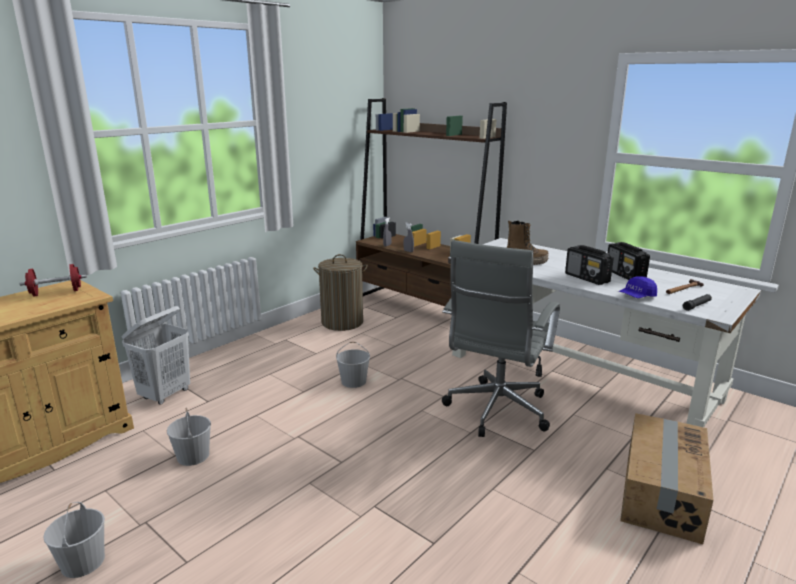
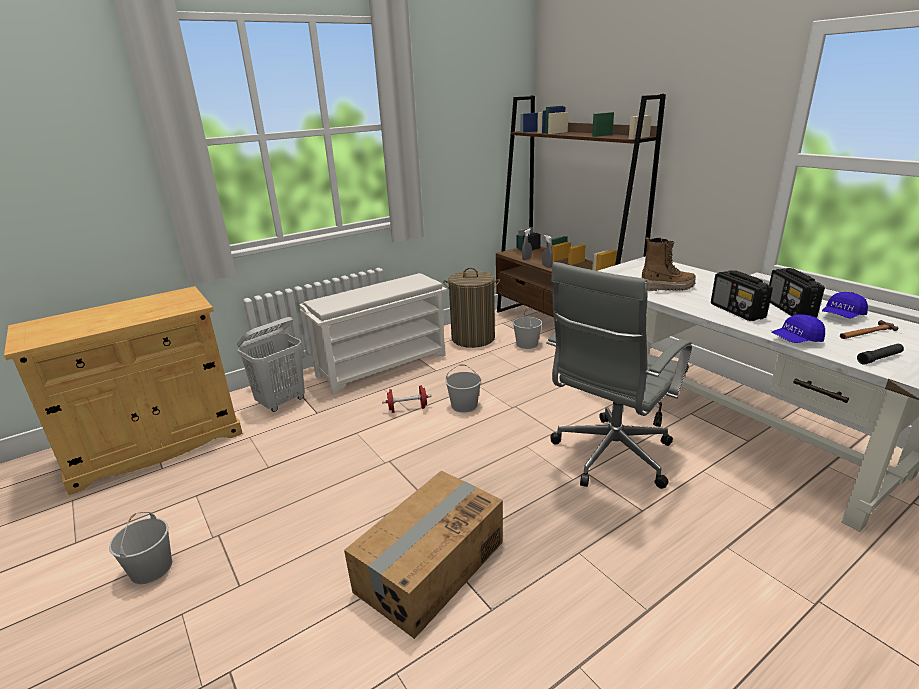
camera: 15 degrees right, 5 degrees up
red dumbbell [20,264,87,296] -> red dumbbell moved to [382,385,432,413]
white bucket [167,407,211,466] -> white bucket moved to [513,309,542,349]
cardboard box [620,413,714,544] -> cardboard box moved to [344,471,503,639]
none -> white shoe rack [299,273,447,395]
none -> blue cap [822,292,868,319]

